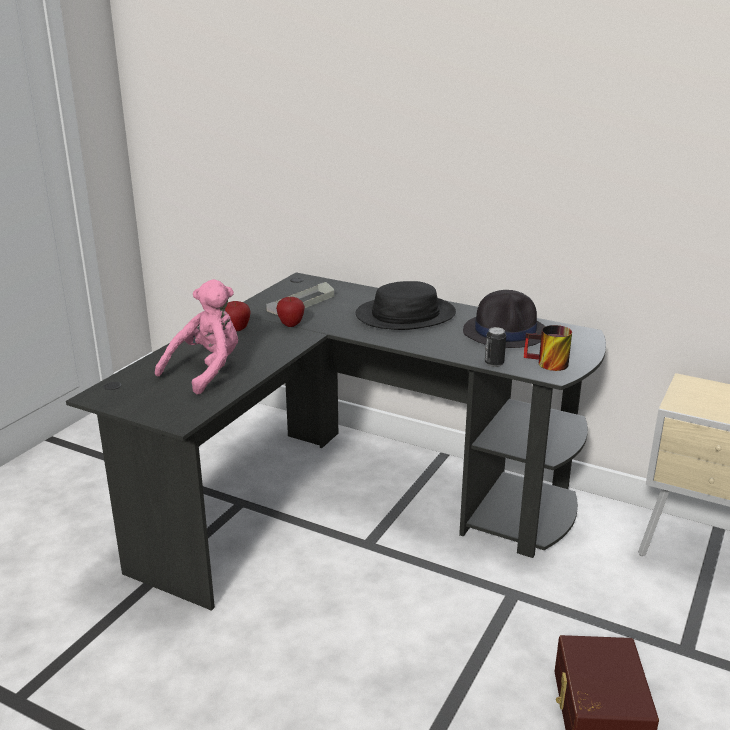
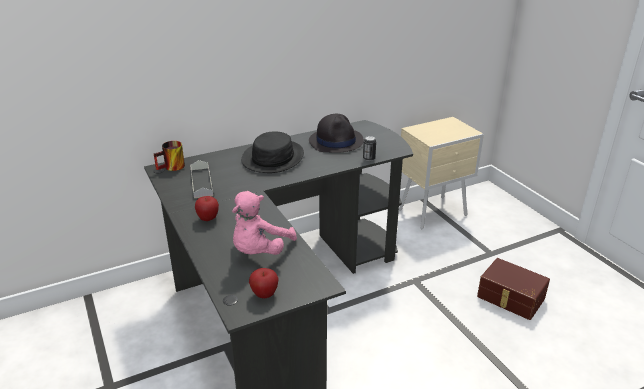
camera: 55 degrees left, 5 degrees up
pink plush toy [155,279,238,395] -> pink plush toy turned 135 degrees counterclockwise [232,191,297,255]
apple [276,297,305,327] -> apple moved to [249,268,278,298]
mug [523,325,572,371] -> mug moved to [154,141,185,171]

